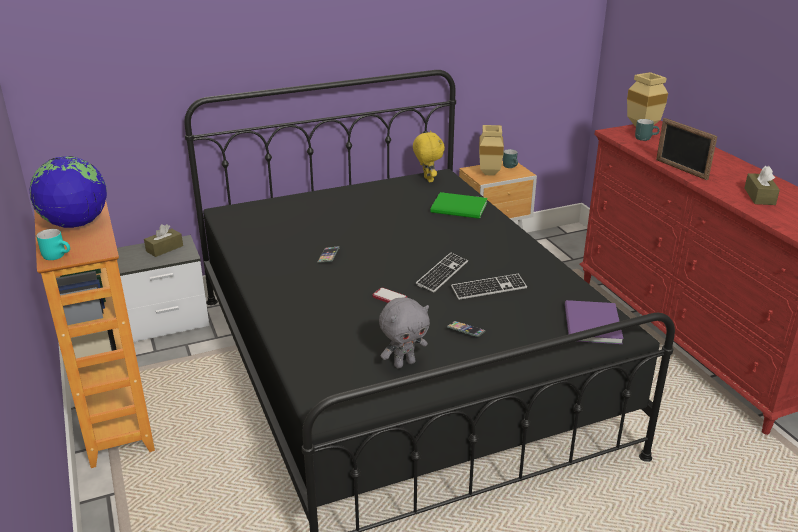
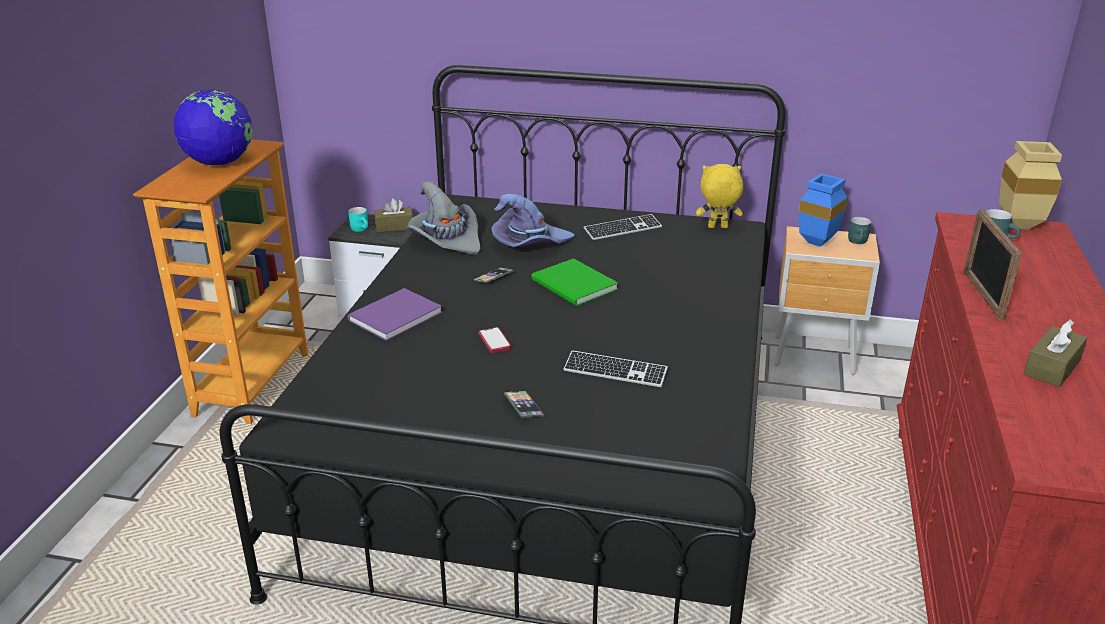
camera: 35 degrees right, 0 degrees up
turquoise mug [36,229,70,260] -> turquoise mug moved to [348,207,368,232]
grey plush toy [379,297,430,369] -> none
yellow plush toy [413,131,445,182] -> yellow plush toy turned 105 degrees counterclockwise [696,164,743,228]
keyboard [416,253,468,292] -> keyboard moved to [584,214,662,240]
green book [430,192,487,219] -> green book moved to [531,258,618,306]
beige vase [479,125,504,176] -> blue vase [799,173,848,247]
purple book [565,300,623,344] -> purple book moved to [347,288,442,341]
none -> grey hat [407,181,481,255]
none -> purple hat [492,194,575,247]

